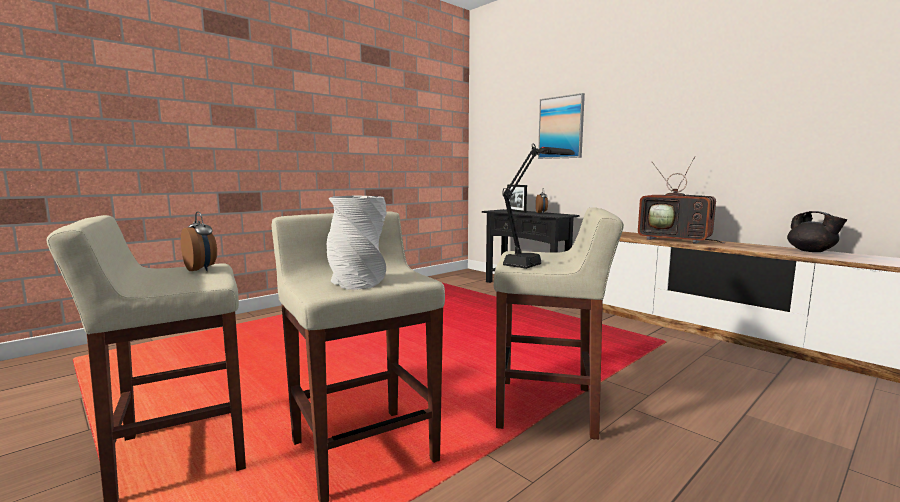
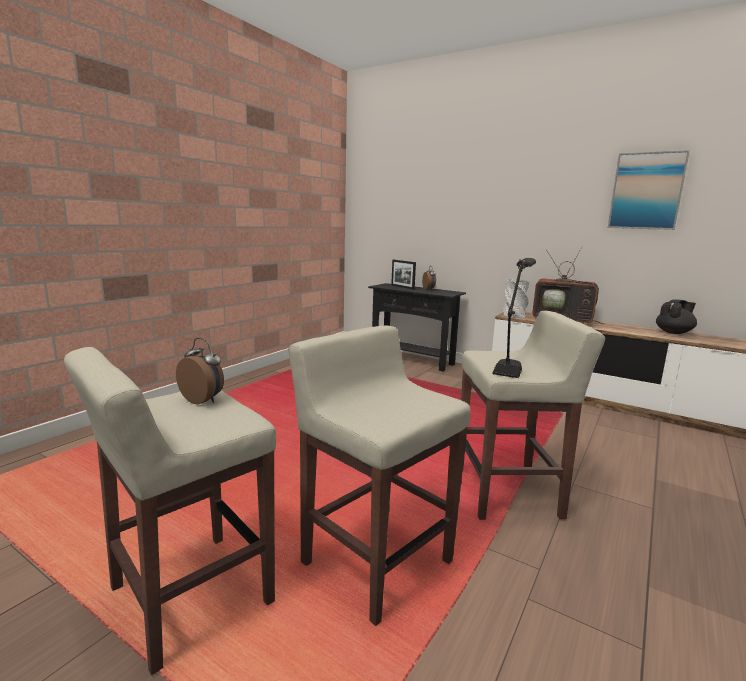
camera: 15 degrees left, 5 degrees up
grey vase [327,195,387,290] -> grey vase moved to [503,279,529,318]
picture [538,93,585,159] -> picture moved to [608,150,690,230]
black teapot [787,211,848,252] -> black teapot turned 75 degrees counterclockwise [656,299,697,334]

